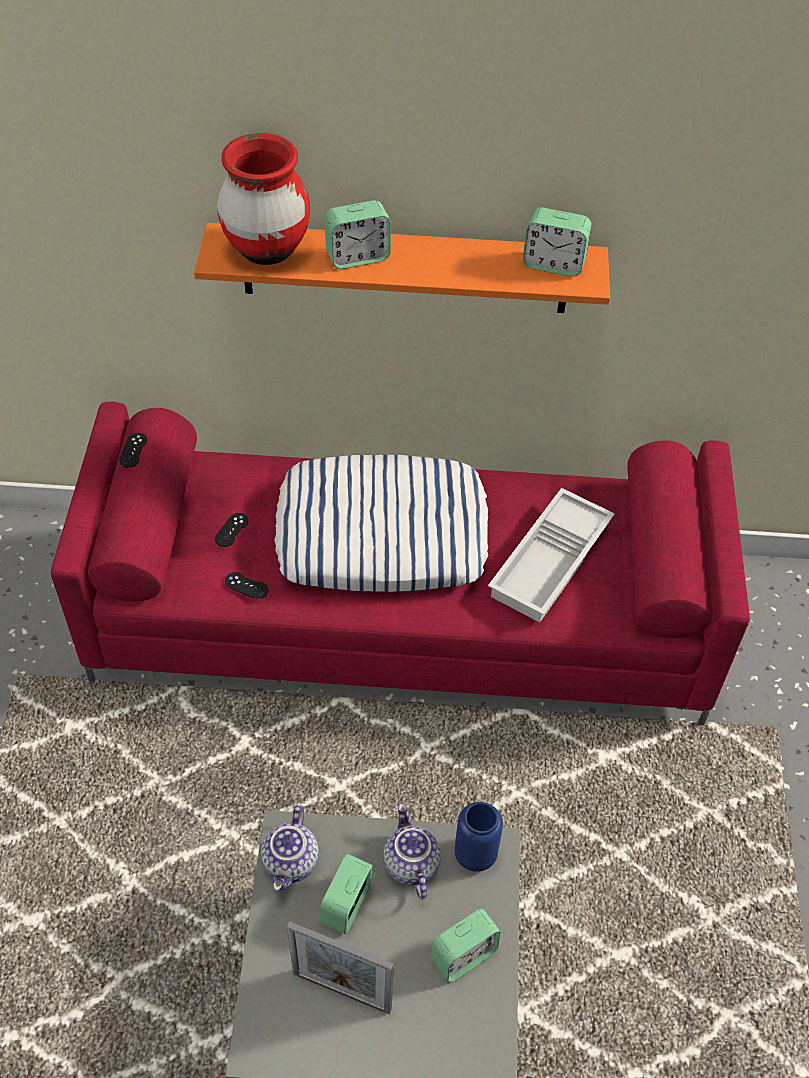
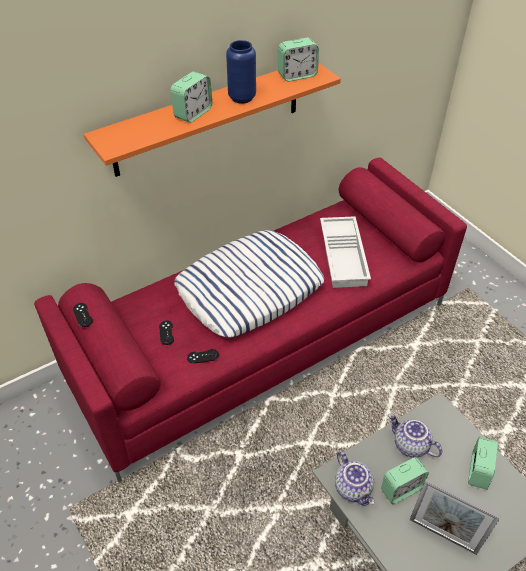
camera: 35 degrees left, 5 degrees down
red vase [217,133,310,265] -> none
picture frame [287,921,394,1014] -> picture frame turned 45 degrees clockwise [410,478,501,555]
alarm clock [320,854,372,934] -> alarm clock turned 105 degrees counterclockwise [381,457,429,504]
blue vase [454,802,503,872] -> blue vase moved to [226,40,256,104]

